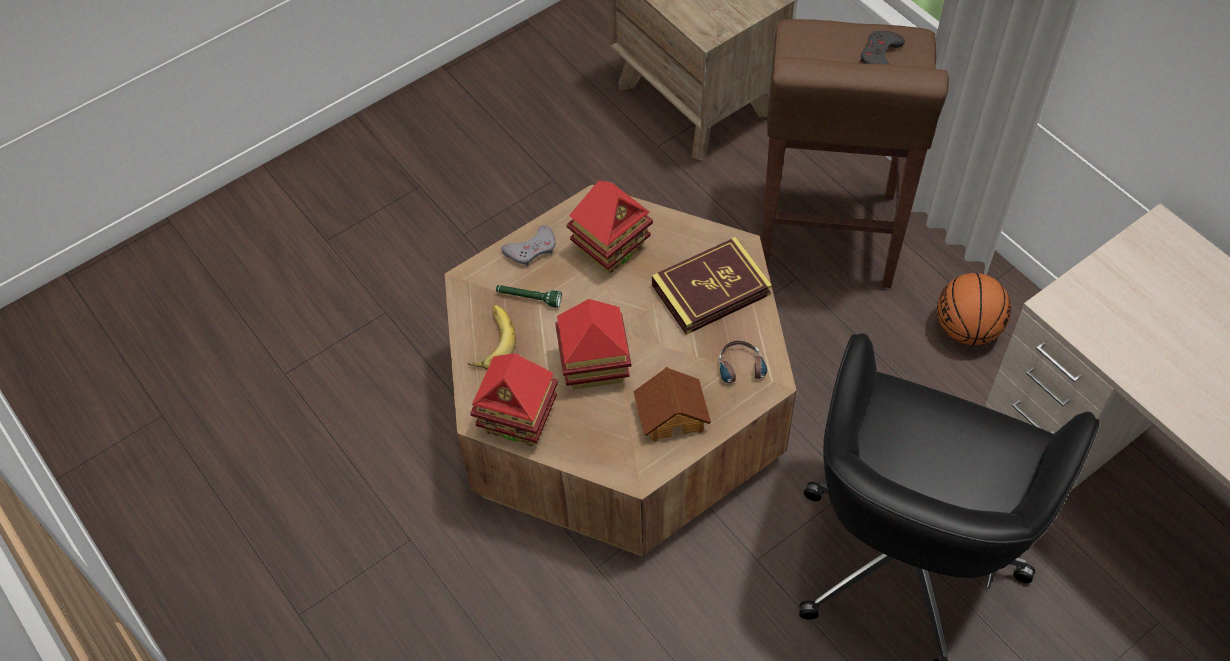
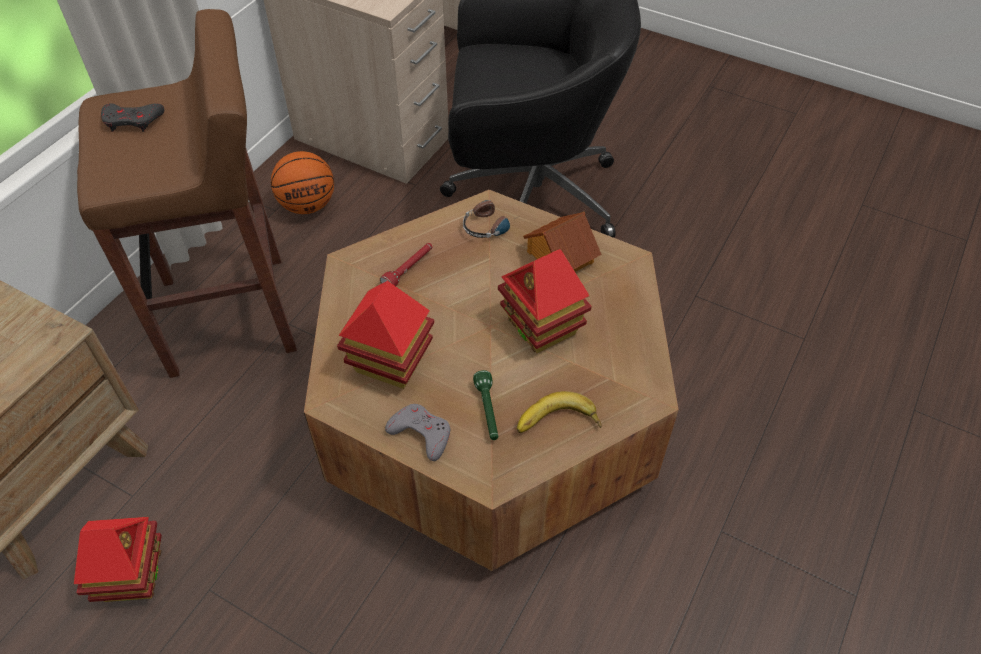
camera: 115 degrees left, 5 degrees down
toy house [470,353,558,446] -> toy house moved to [74,517,162,602]
book [652,237,772,335] -> red flashlight [380,243,432,286]

